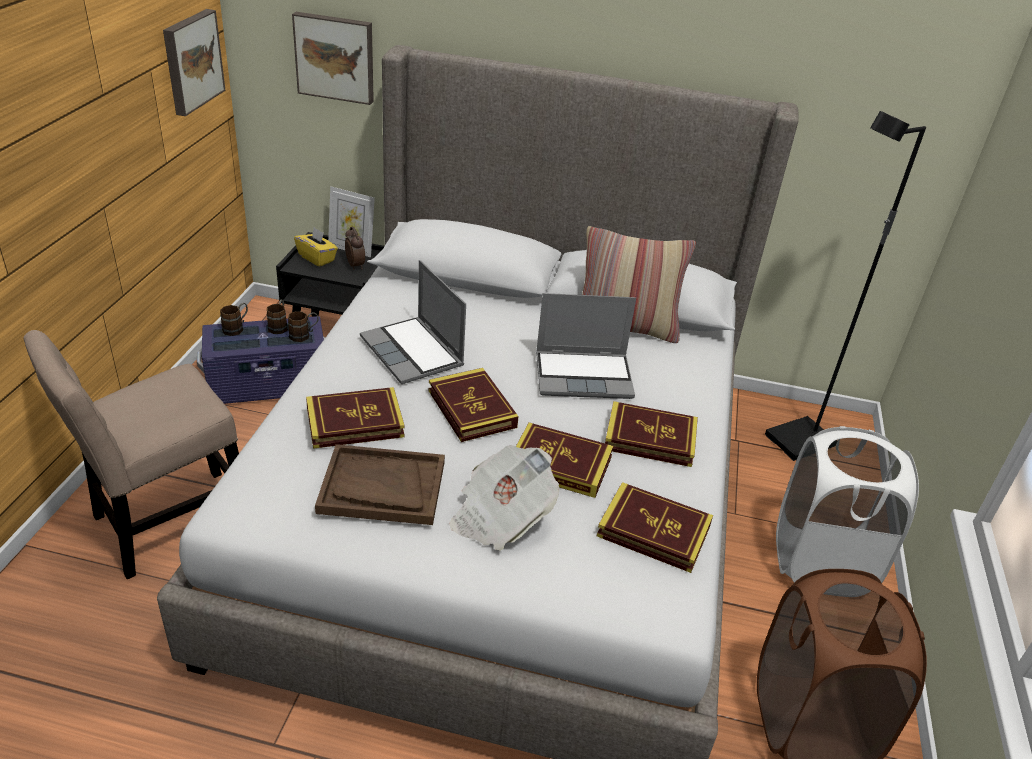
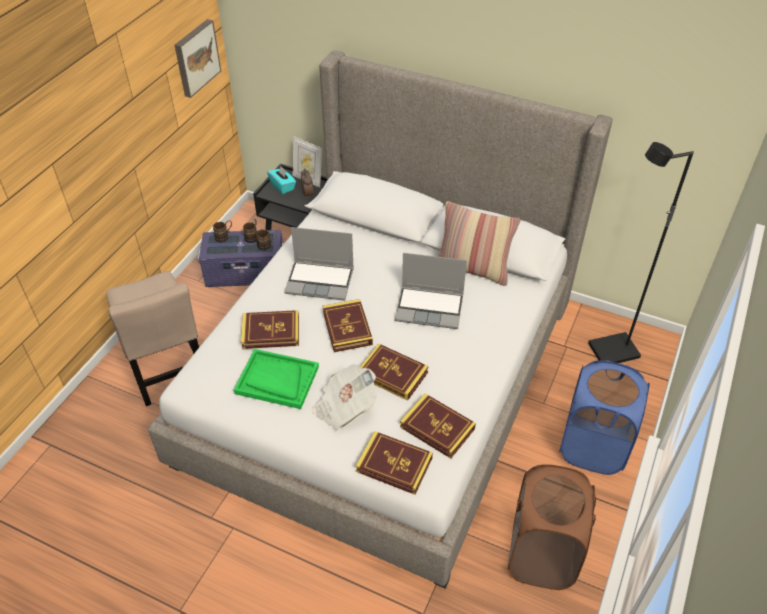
camera: 15 degrees right, 10 degrees up
beige chair [24,330,239,579] -> beige chair turned 90 degrees counterclockwise [106,271,199,406]
picture [292,12,374,105] -> none
yellow tissue box [294,227,338,267] -> turquoise tissue box [267,166,296,194]
brown tray [315,444,445,525] -> green tray [234,349,319,409]
laptop [360,260,466,384] -> laptop turned 60 degrees counterclockwise [284,227,354,300]
book [605,401,698,467] -> book moved to [356,431,433,495]
white laundry basket [776,426,919,583] -> blue laundry basket [559,360,650,475]

